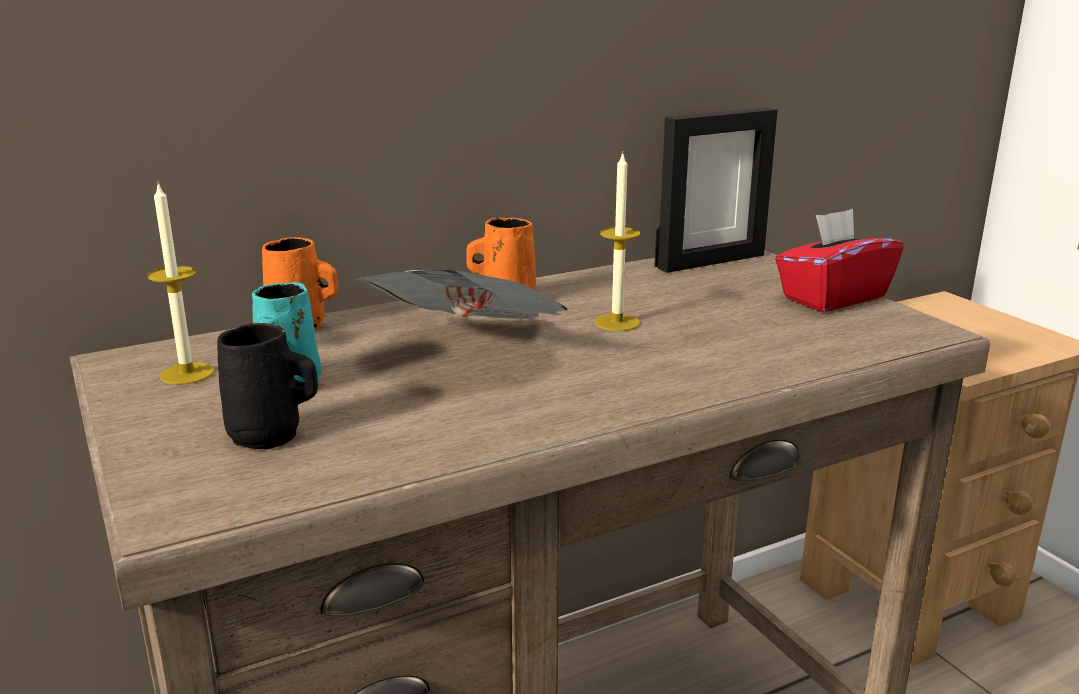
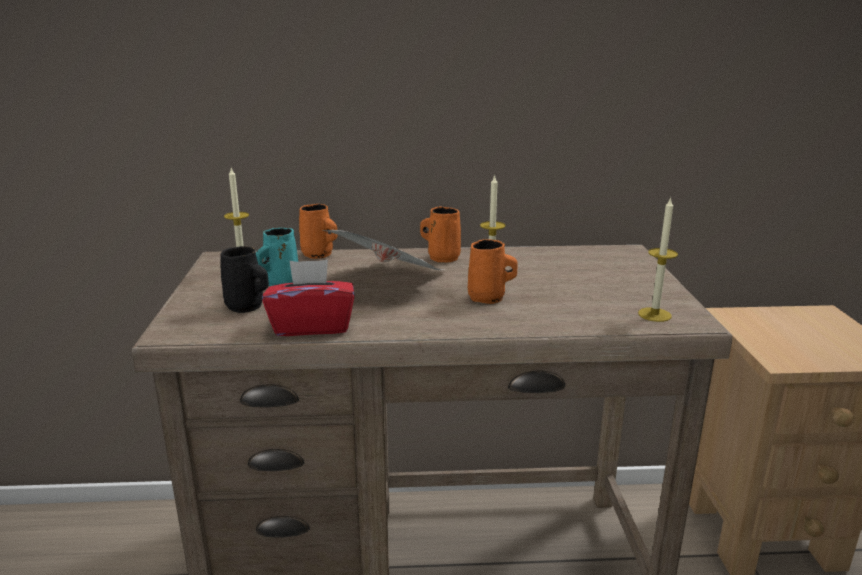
camera: 25 degrees right, 0 degrees up
picture frame [654,107,778,273] -> none
red tissue box [775,209,904,312] -> red tissue box moved to [262,260,355,336]
none -> orange mug [468,239,517,304]
none -> candle [638,197,678,322]

